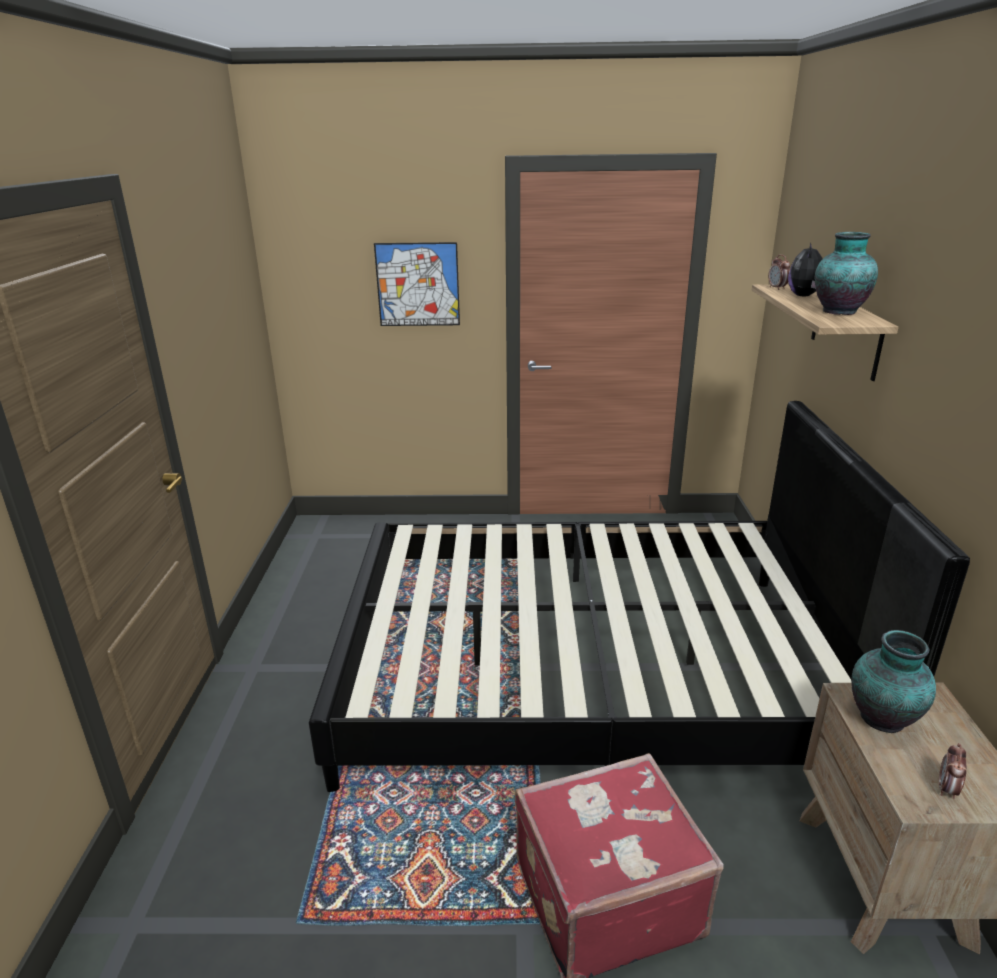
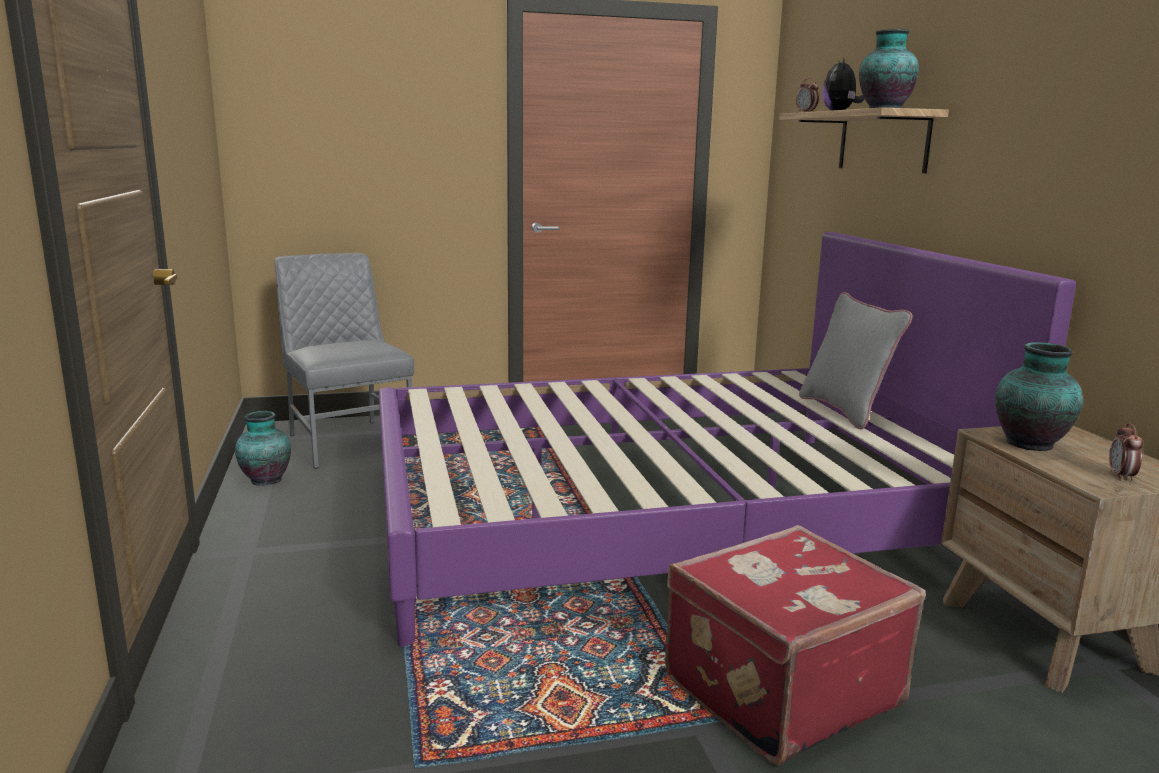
camera: 15 degrees left, 10 degrees down
black bed [309,401,970,793] -> purple bed [379,232,1076,647]
picture [374,242,460,326] -> none
none -> vase [235,411,291,485]
none -> grey chair [274,253,414,469]
none -> grey pillow [799,292,913,429]

